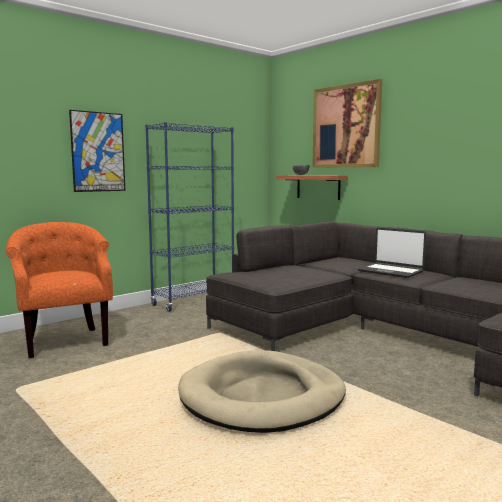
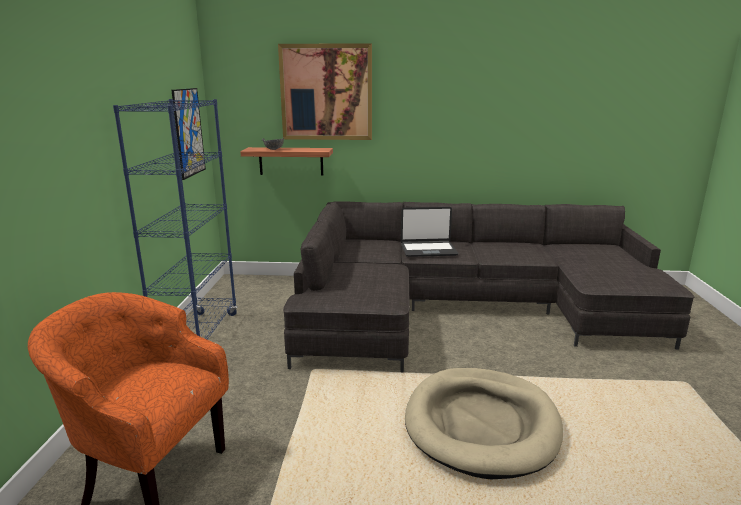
camera: 45 degrees left, 10 degrees up
picture [69,110,125,192] -> picture moved to [171,88,206,180]

